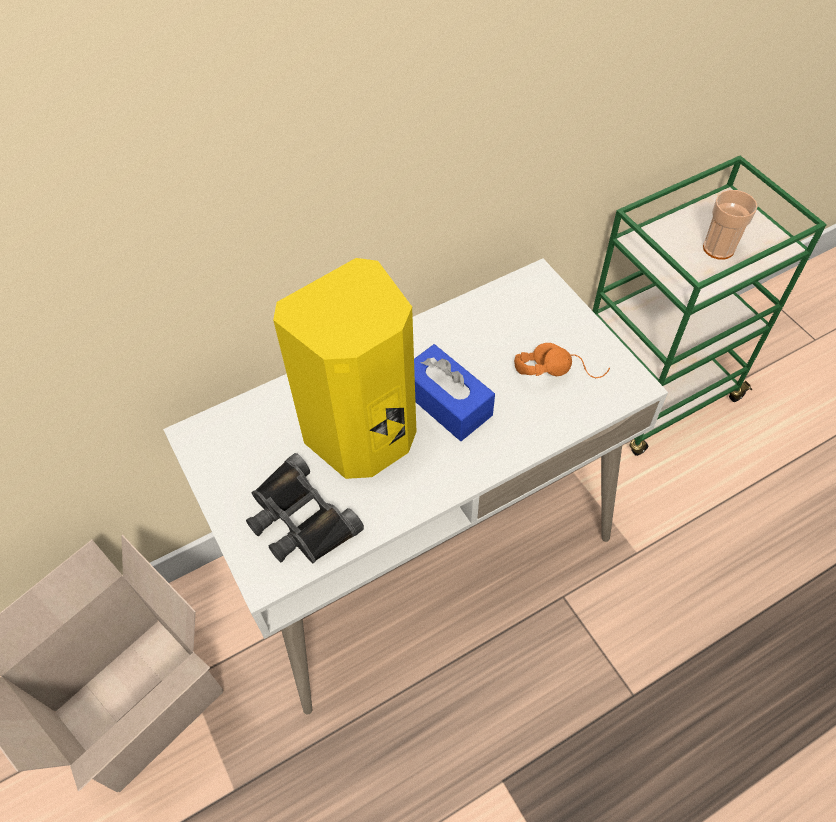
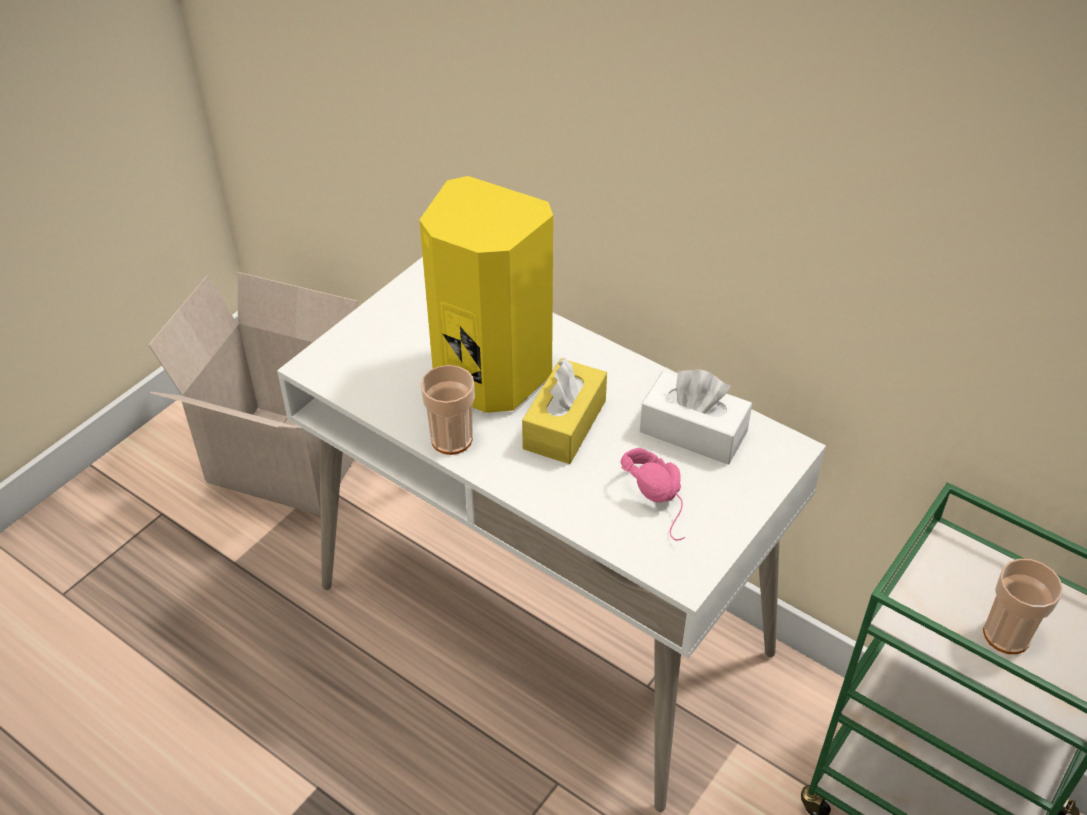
camera: 65 degrees right, 10 degrees down
black binoculars [246,453,364,563] -> none
blue tissue box [414,344,495,441] -> yellow tissue box [522,358,607,464]
orange headphones [514,343,610,378] -> pink headphones [621,448,685,541]
none -> cup [420,365,475,455]
none -> white tissue box [640,369,752,465]

